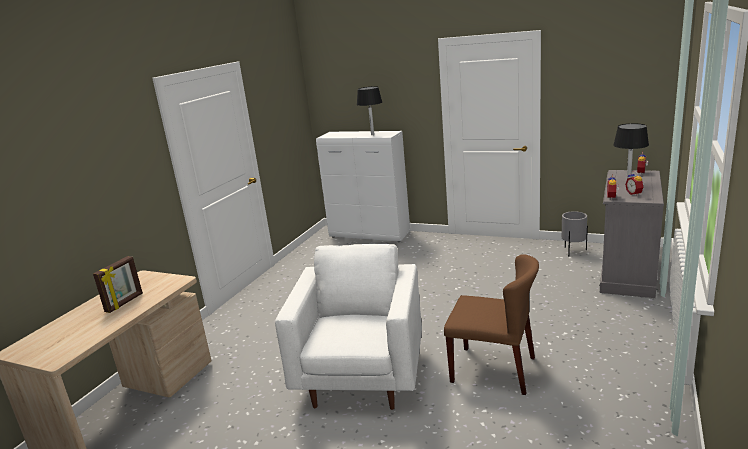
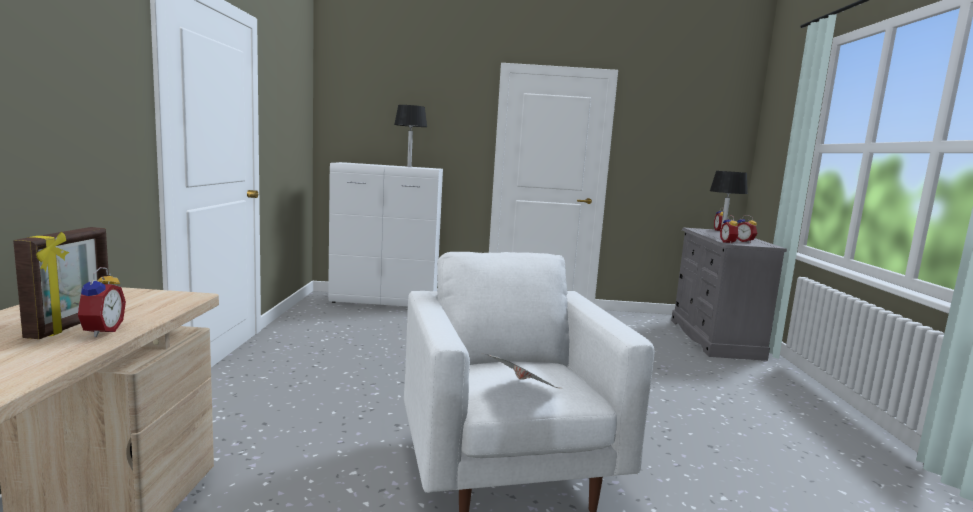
camera: 25 degrees left, 10 degrees down
brown chair [444,254,539,395] -> none
grey planter [562,211,588,256] -> none
none -> alarm clock [74,267,126,337]
none -> newspaper [485,354,562,389]

